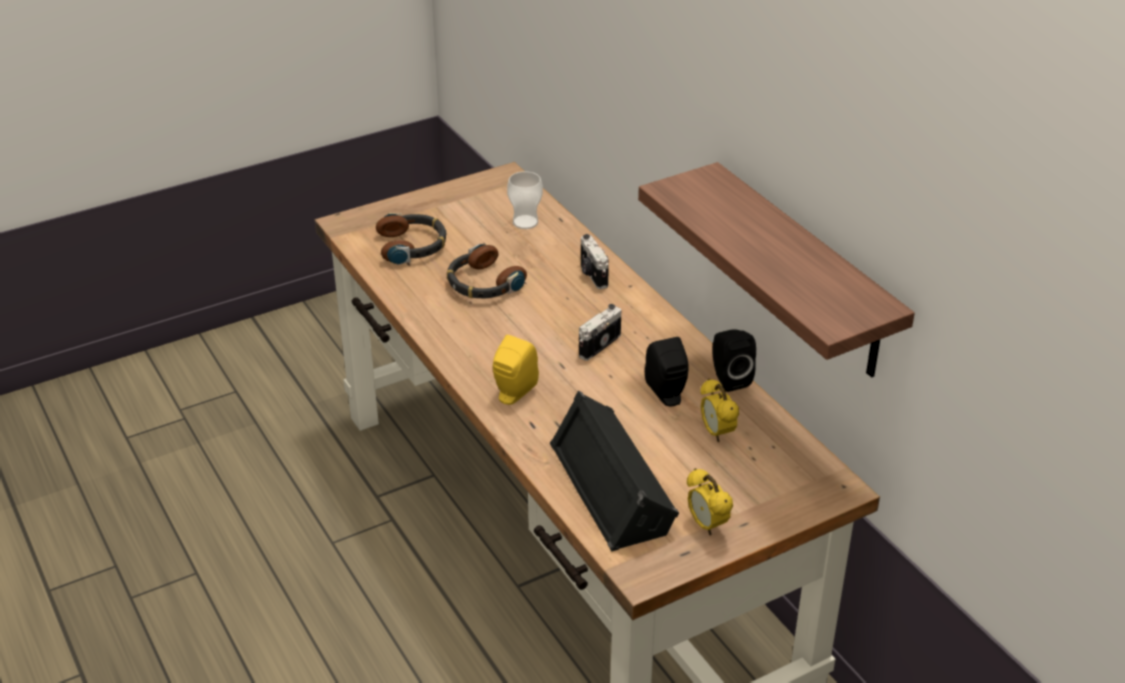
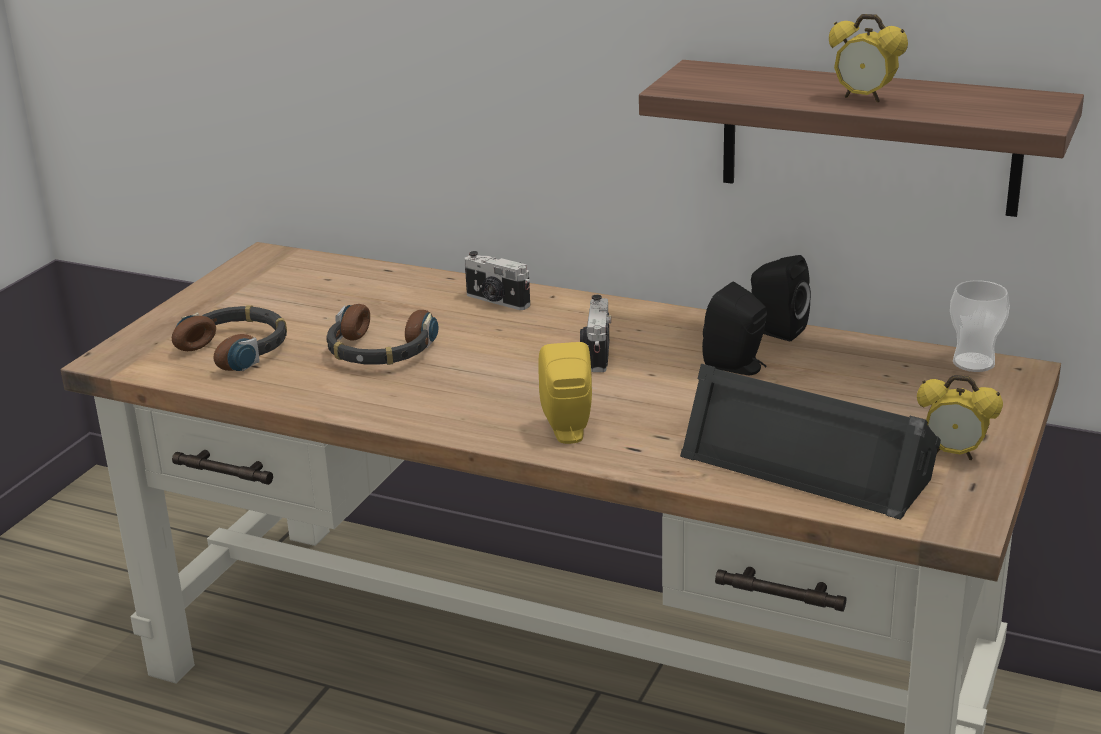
camera: 35 degrees left, 10 degrees down
cup [507,171,543,229] -> cup moved to [950,280,1010,372]
alarm clock [700,378,739,442] -> alarm clock moved to [829,14,908,103]

